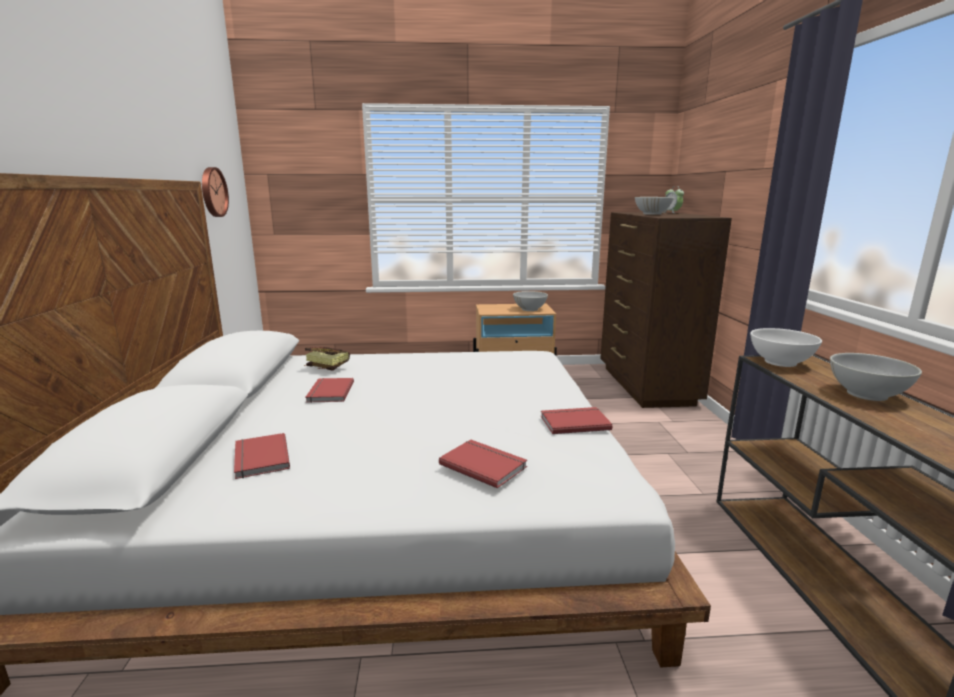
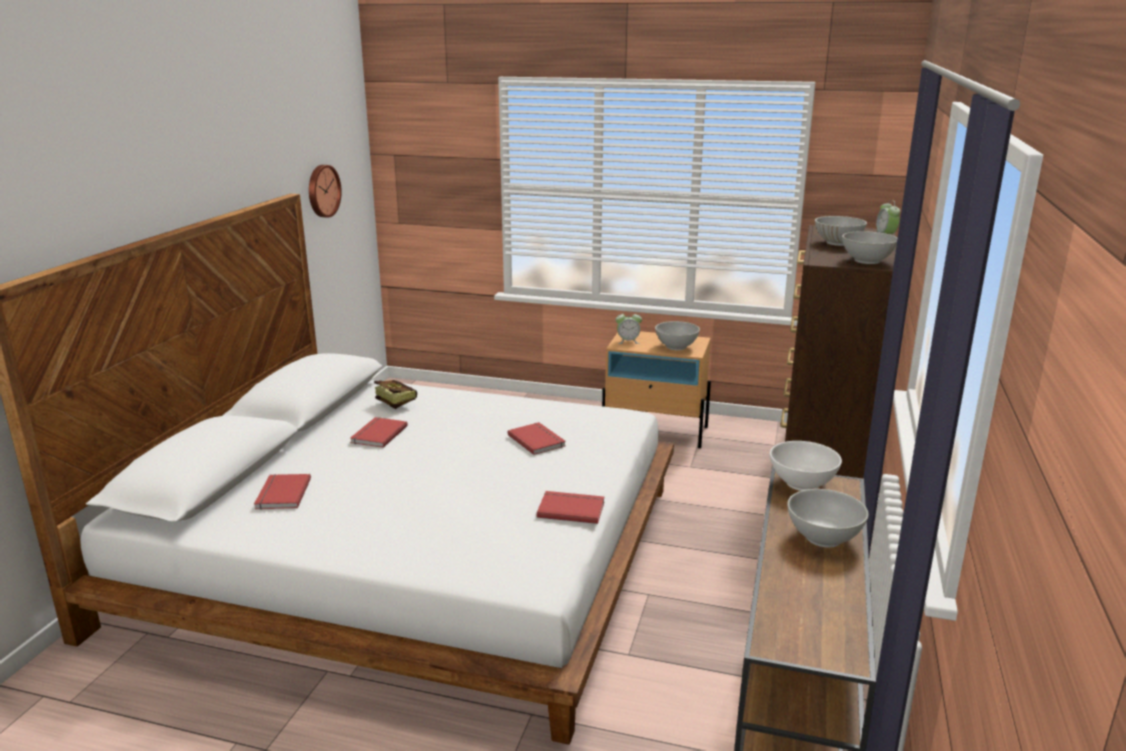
camera: 20 degrees right, 5 degrees up
red book [439,439,527,489] -> red book moved to [508,422,566,455]
none -> alarm clock [616,310,642,344]
none -> white bowl [842,231,897,264]

